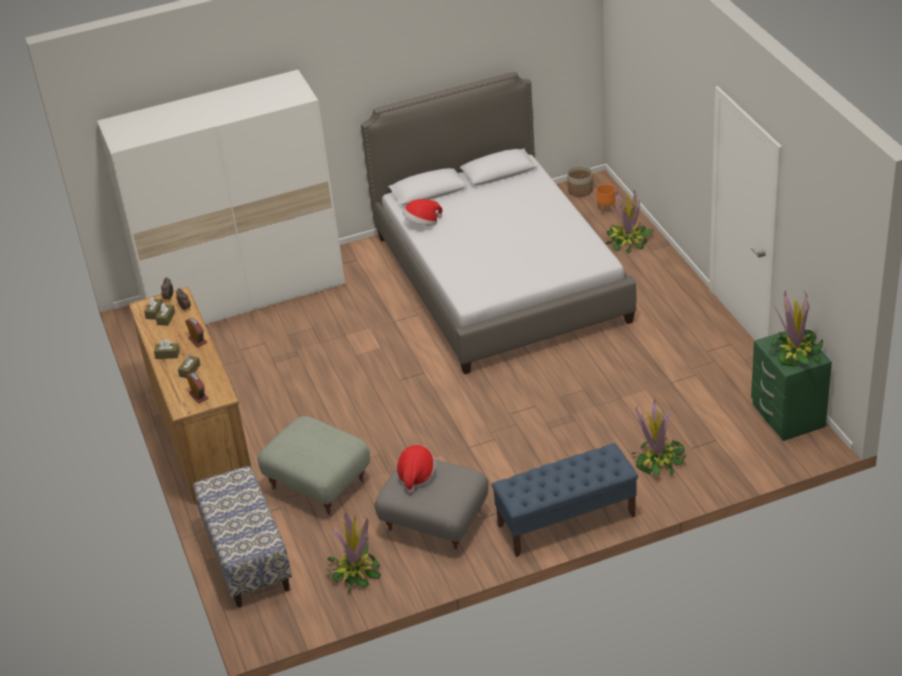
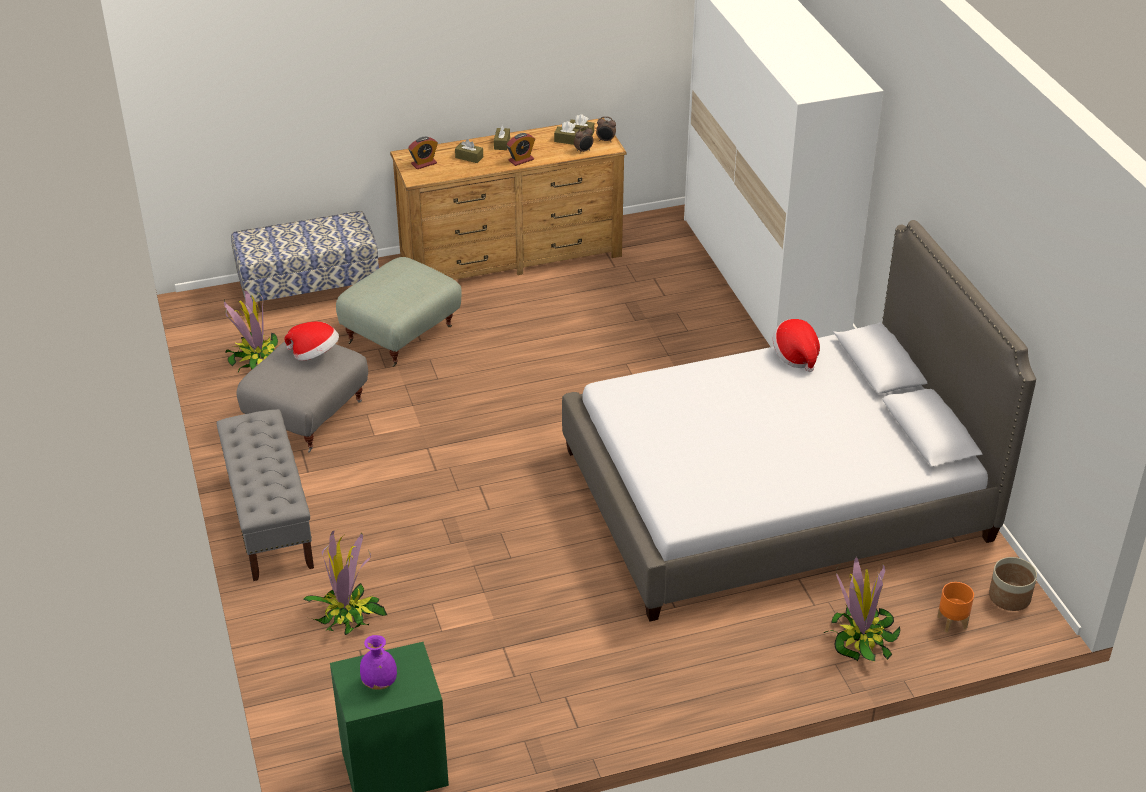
camera: 90 degrees right, 0 degrees up
blue bench [492,443,638,557] -> grey bench [217,409,314,581]
potted plant [768,290,823,367] -> purple vase [360,635,397,690]

